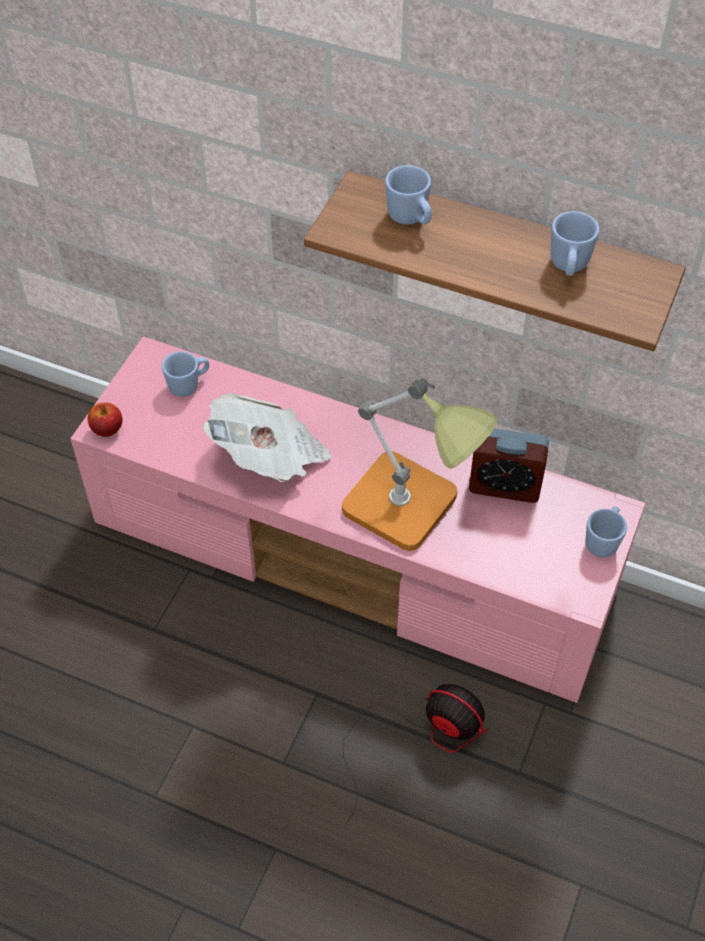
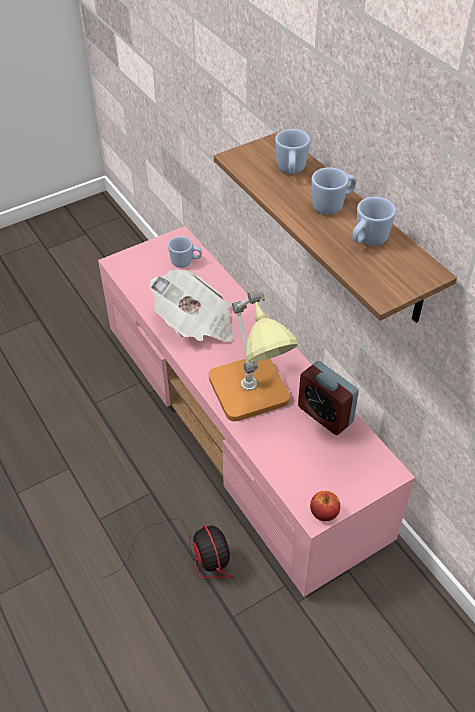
camera: 35 degrees right, 5 degrees down
apple [88,402,123,437] -> apple moved to [310,491,340,521]
blue mug [586,506,627,558] -> blue mug moved to [312,167,356,215]

